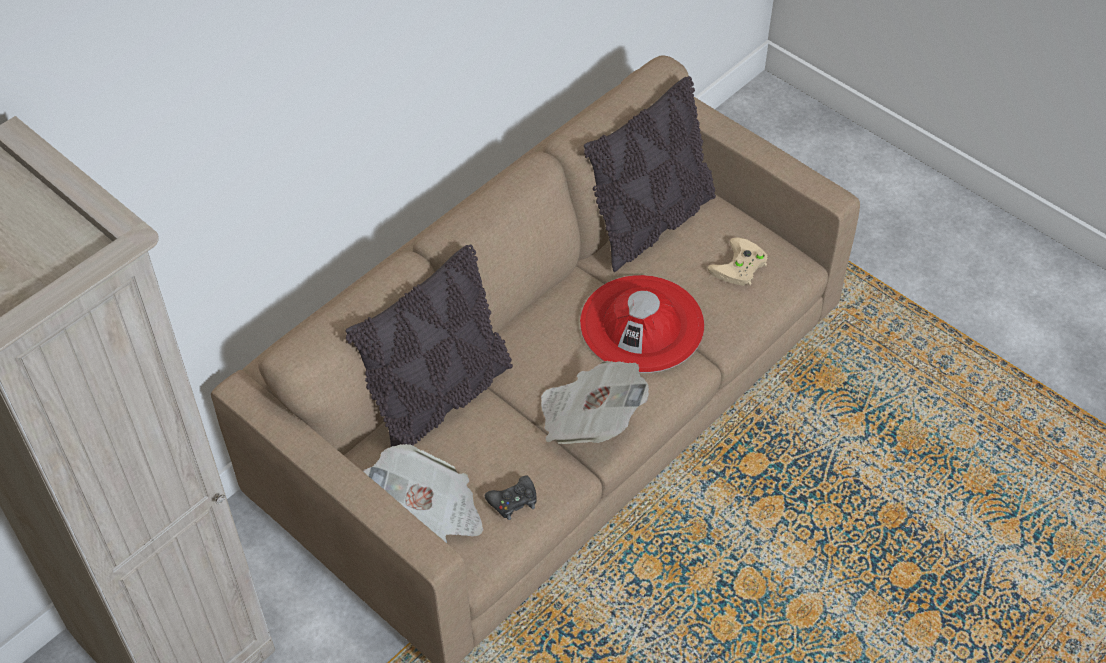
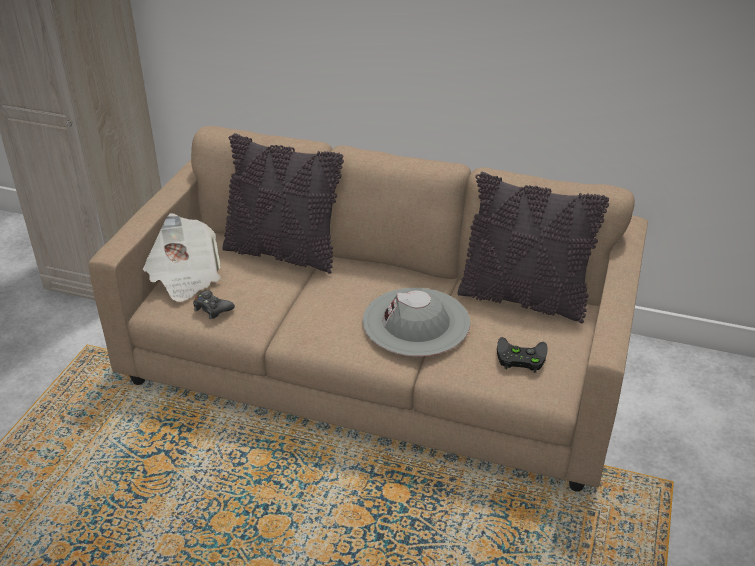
camera: 65 degrees right, 15 degrees down
newspaper [541,361,649,444] -> none
red hat [580,275,705,373] -> grey hat [363,288,470,356]
beige game controller [707,237,767,286] -> black game controller [497,337,548,373]

